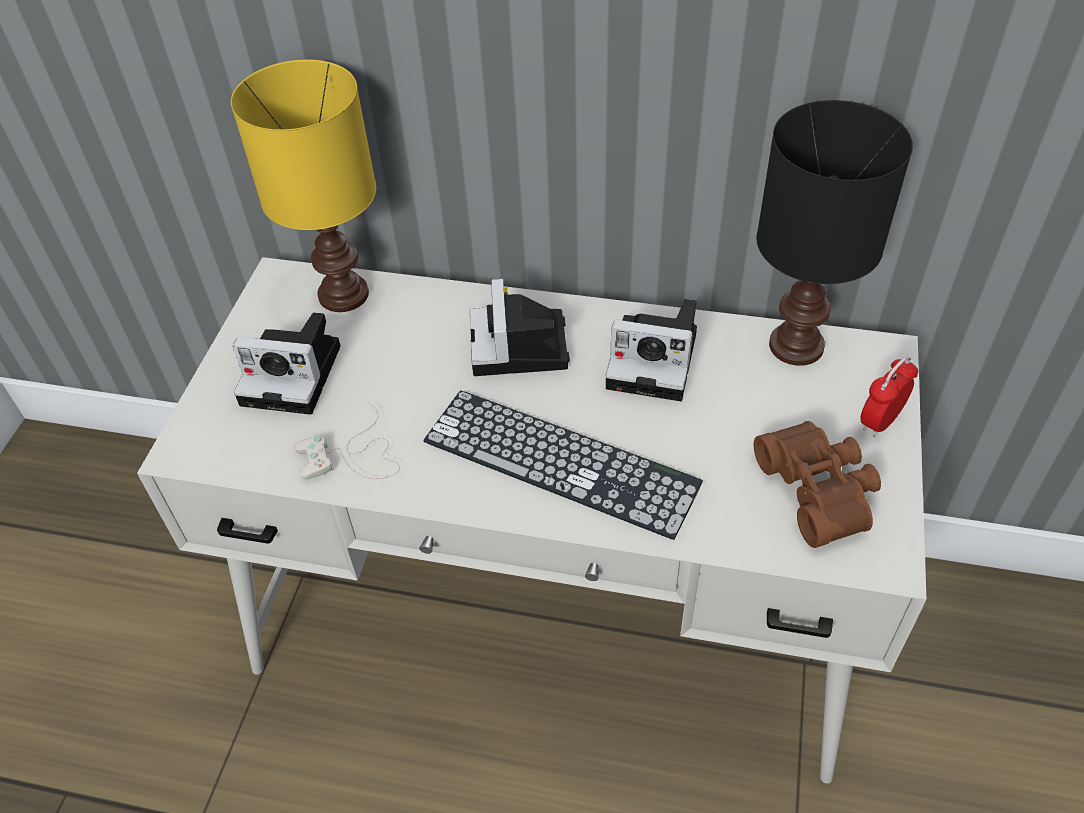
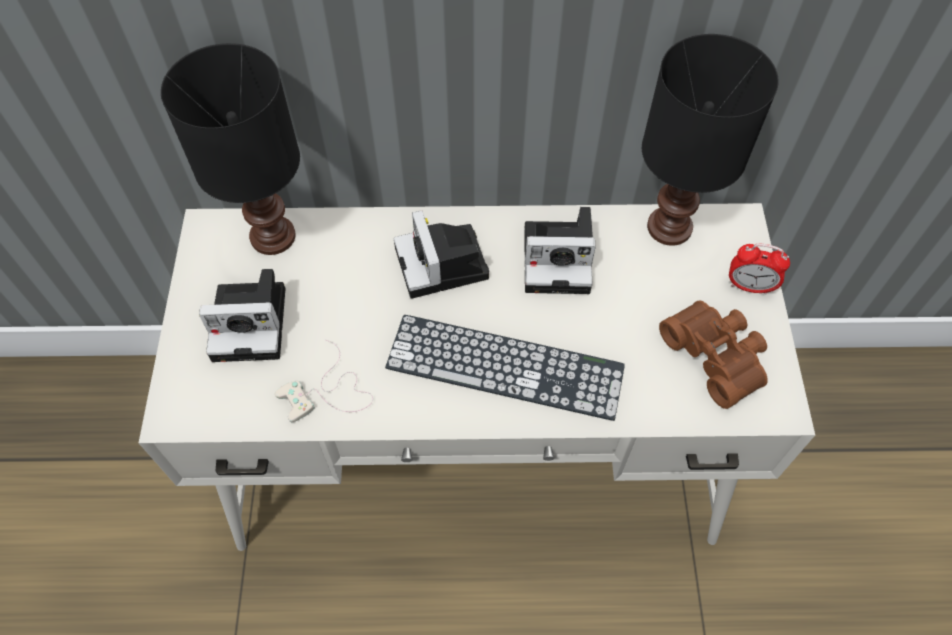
camera: 15 degrees left, 10 degrees up
yellow table lamp [231,59,376,312] -> black table lamp [161,43,300,255]
alarm clock [860,357,918,437] -> alarm clock turned 105 degrees counterclockwise [729,244,790,295]

